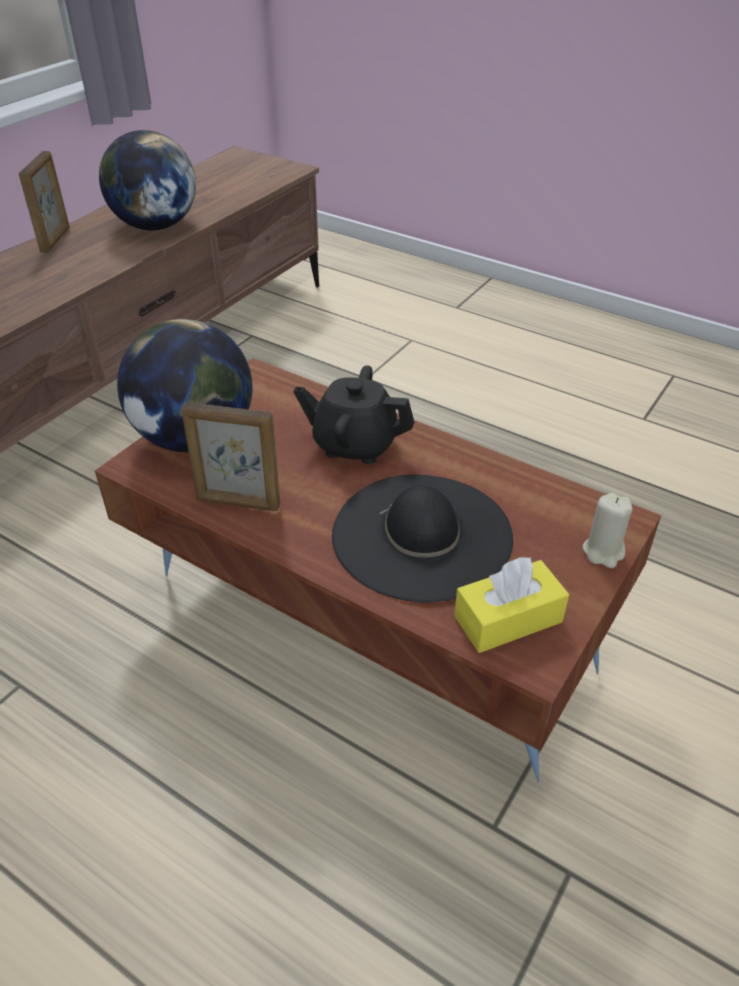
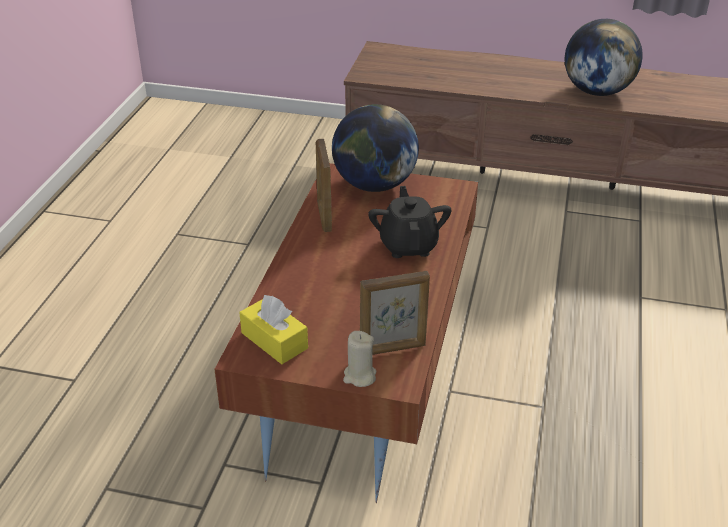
camera: 70 degrees right, 5 degrees down
picture frame [19,151,70,253] -> picture frame moved to [360,271,430,355]
black hat [332,475,513,602] -> none

